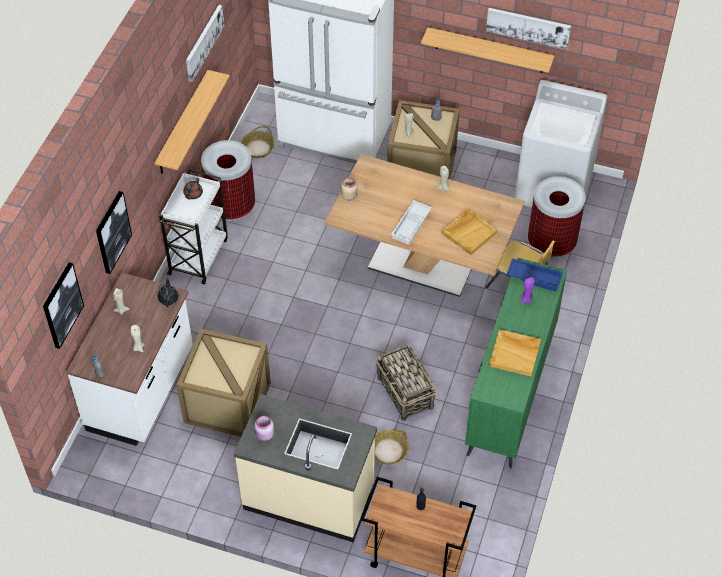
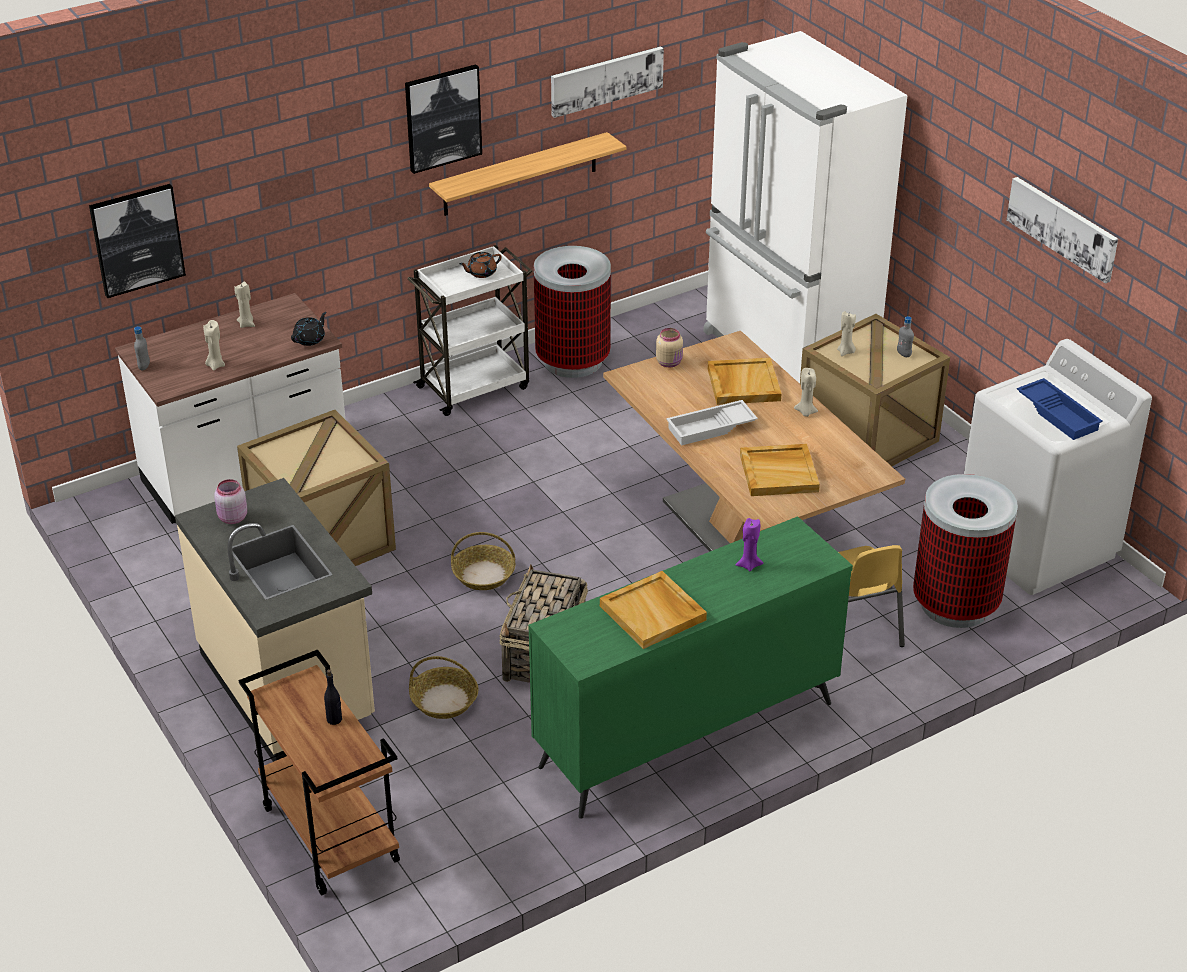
camera: 40 degrees right, 15 degrees down
picture [96,191,132,274] -> picture moved to [405,64,482,174]
basket [241,126,275,158] -> basket moved to [451,532,515,590]
shelf [421,27,555,73] -> none
blue tray [506,258,563,292] -> blue tray moved to [1017,378,1103,440]
none -> beige tray [707,358,782,405]

